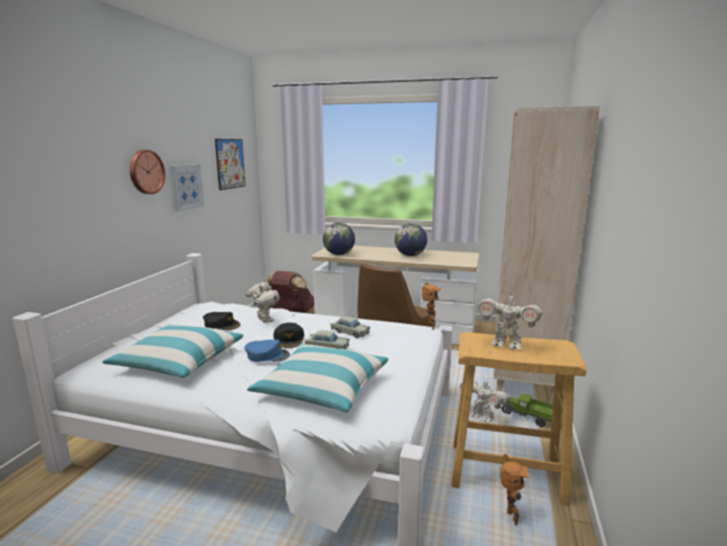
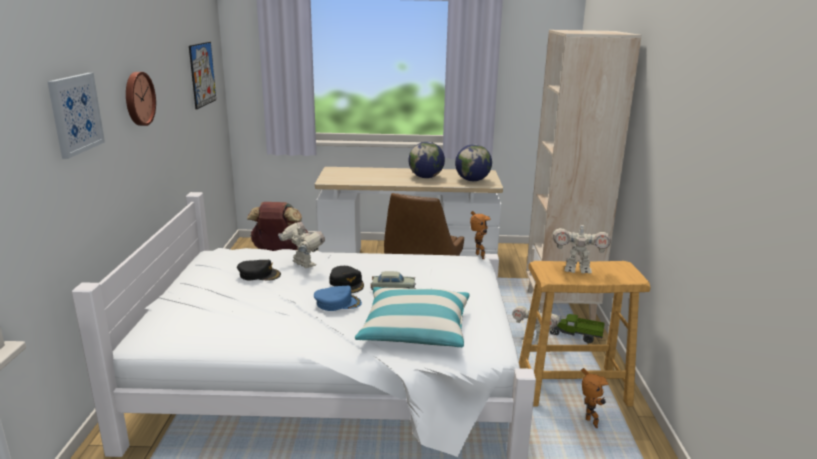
camera: 15 degrees left, 5 degrees up
pillow [102,324,244,378] -> none
picture [170,164,204,212] -> picture moved to [47,73,105,159]
globe [323,223,355,255] -> globe moved to [455,144,492,181]
beige toy car [331,316,370,338] -> none

